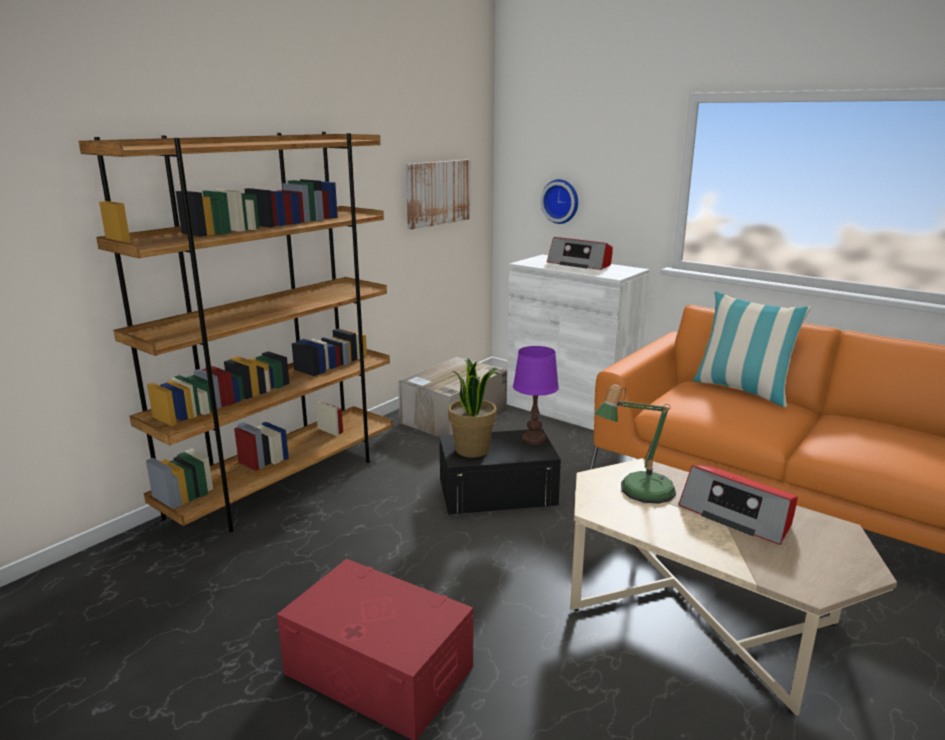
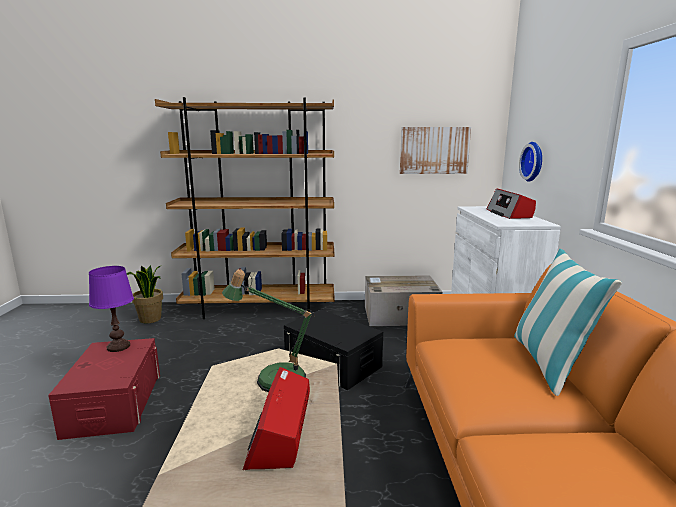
camera: 50 degrees right, 5 degrees down
potted plant [448,358,499,458] -> potted plant moved to [127,265,163,323]
purple table lamp [513,346,559,445] -> purple table lamp moved to [89,266,134,352]

